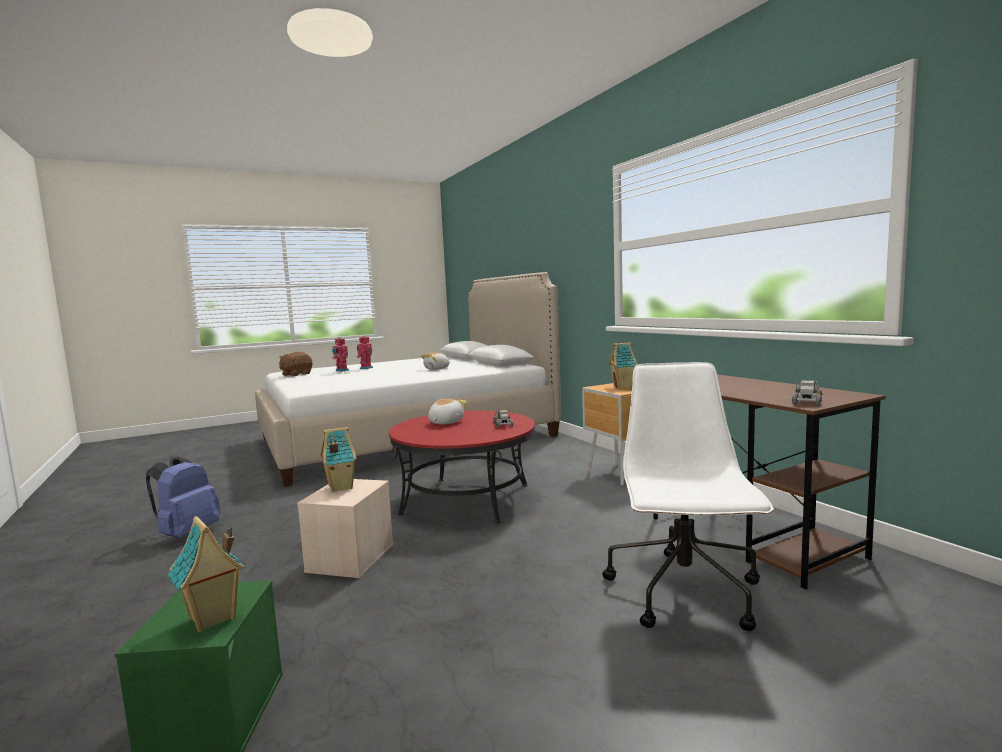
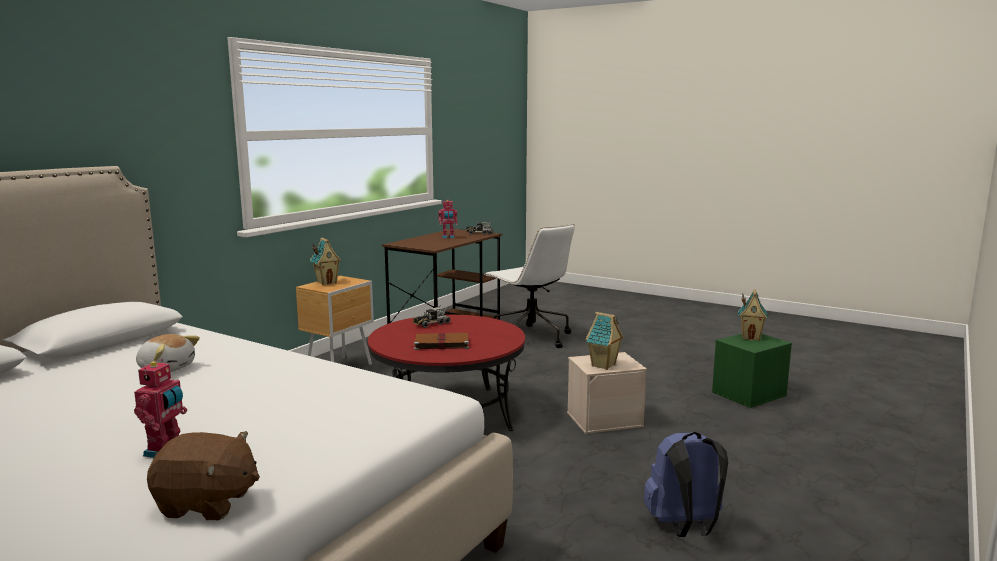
camera: 120 degrees left, 5 degrees up
toy robot [357,336,373,369] -> toy robot moved to [438,199,458,238]
plush toy [428,399,467,424] -> brown book [410,333,469,350]
white office chair [602,362,774,631] -> white office chair turned 105 degrees counterclockwise [484,224,575,348]

